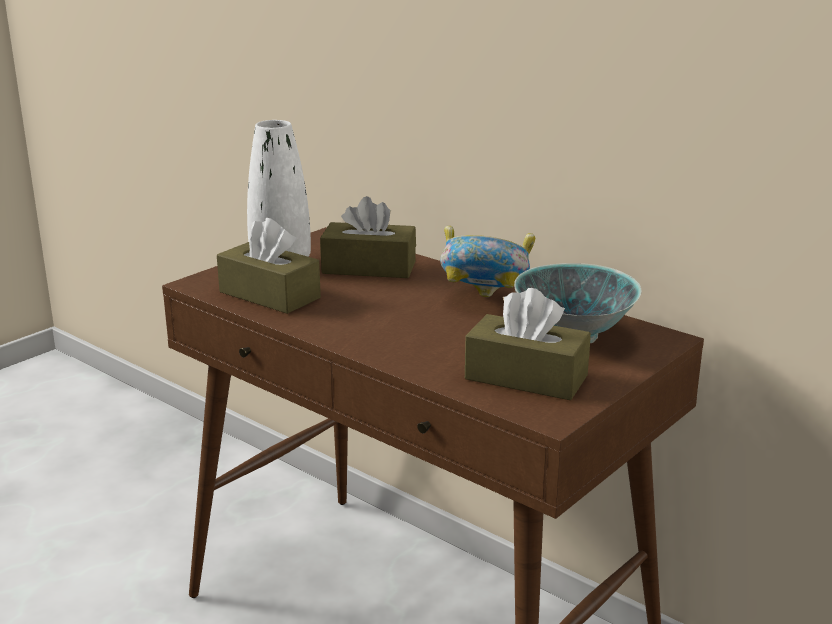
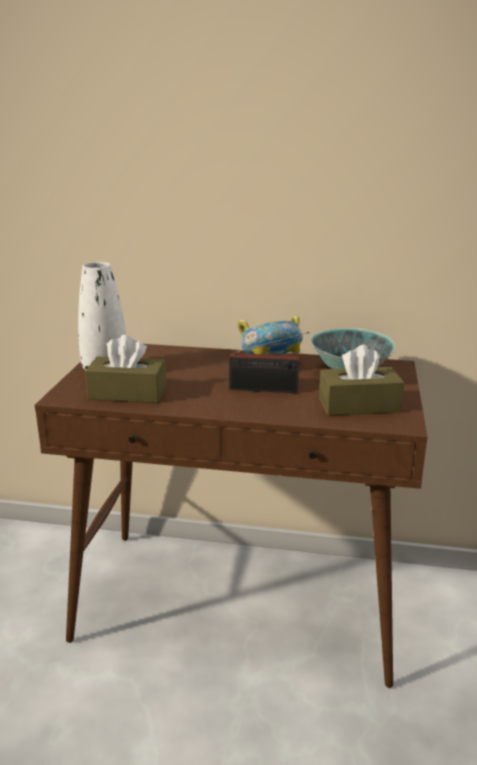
camera: 30 degrees left, 0 degrees up
brown tissue box [320,196,416,278] -> none
none -> radio [229,332,309,393]

